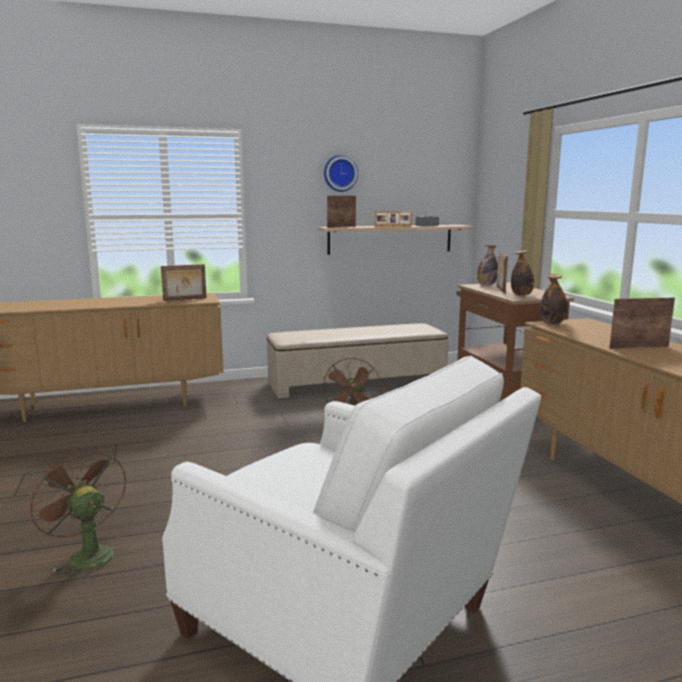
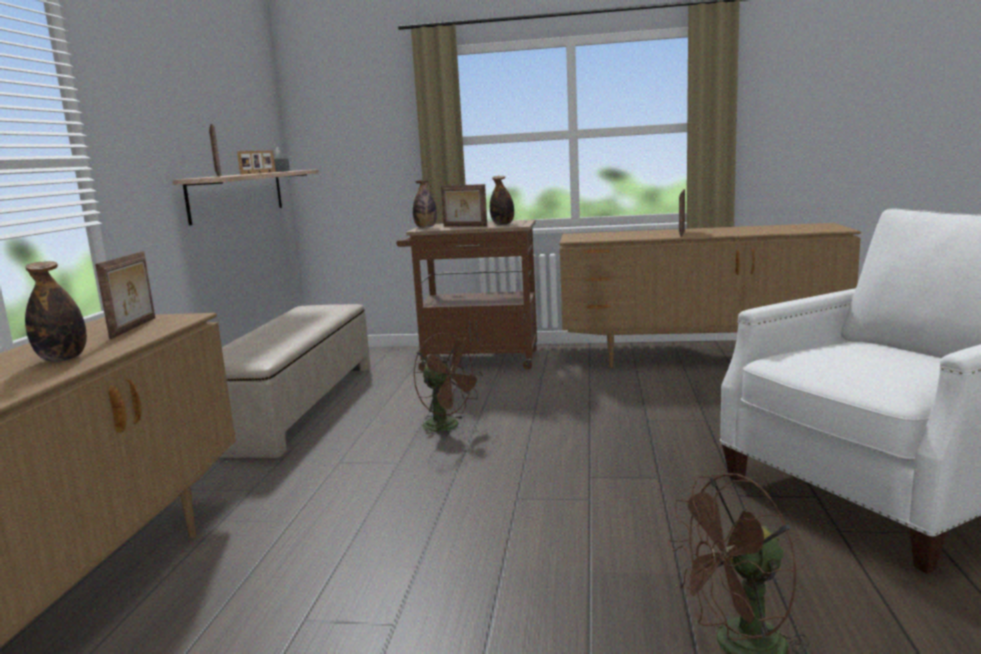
camera: 65 degrees left, 0 degrees up
wall clock [324,155,358,192] -> none
bottle [540,274,567,324] -> bottle moved to [25,261,87,362]

